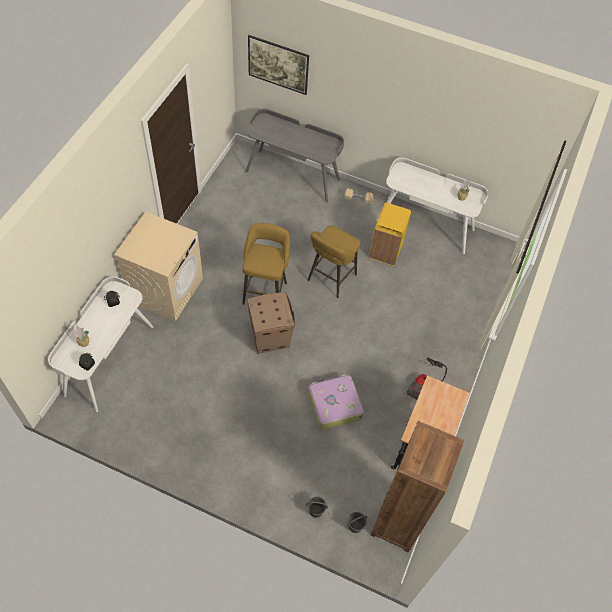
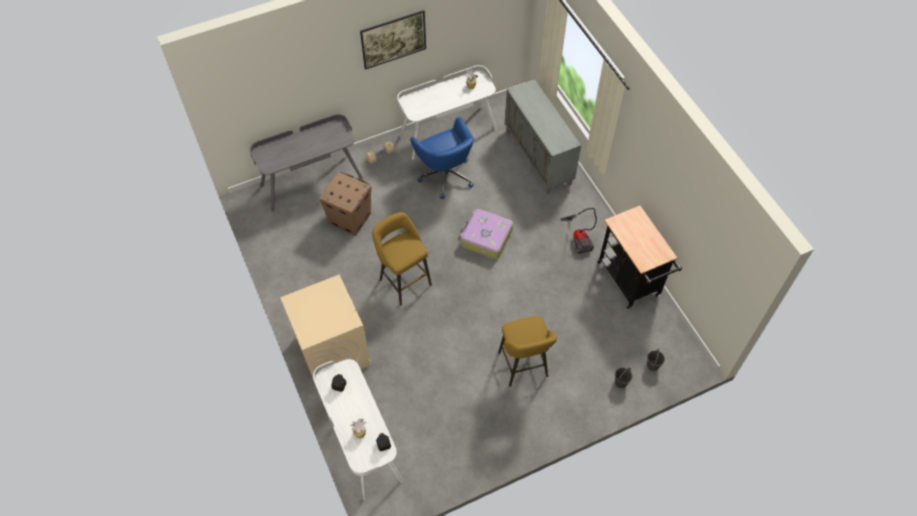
camera: 45 degrees left, 0 degrees up
cardboard box [247,292,295,354] -> cardboard box moved to [319,172,371,236]
picture [248,35,309,95] -> picture moved to [360,10,426,70]
yellow stool [308,225,360,298] -> yellow stool moved to [498,316,557,387]
suitcase [308,374,364,430] -> suitcase moved to [461,209,513,259]
yellow trash can [369,203,411,266] -> blue office chair [410,117,474,199]
brown bookcase [371,421,464,552] -> none
none -> grey cabinet [505,79,581,194]

